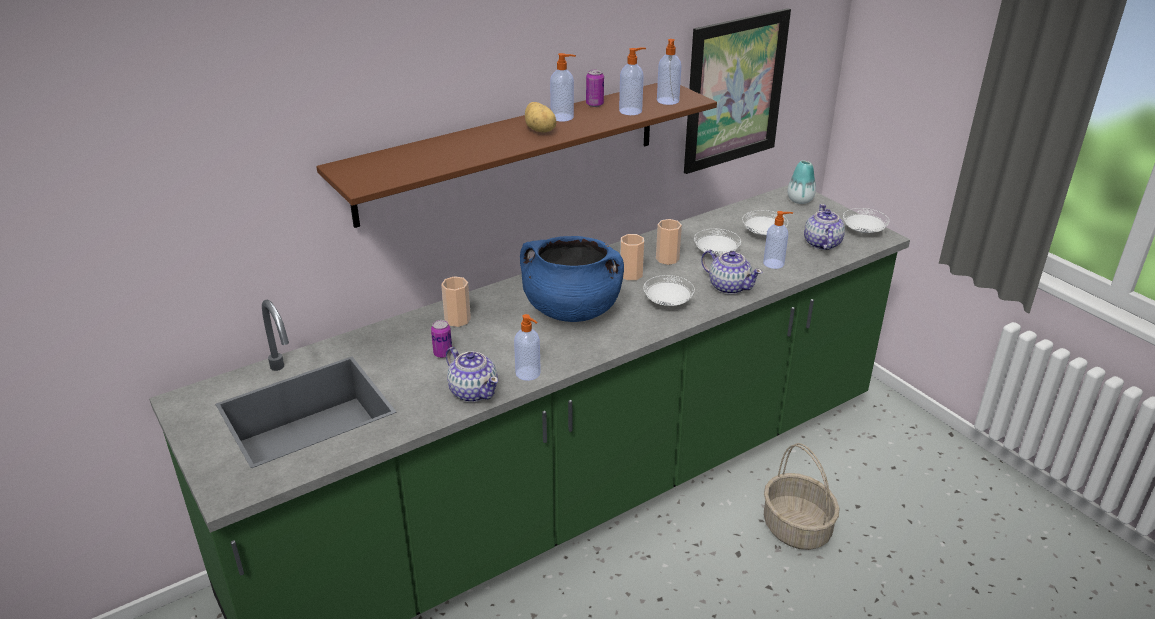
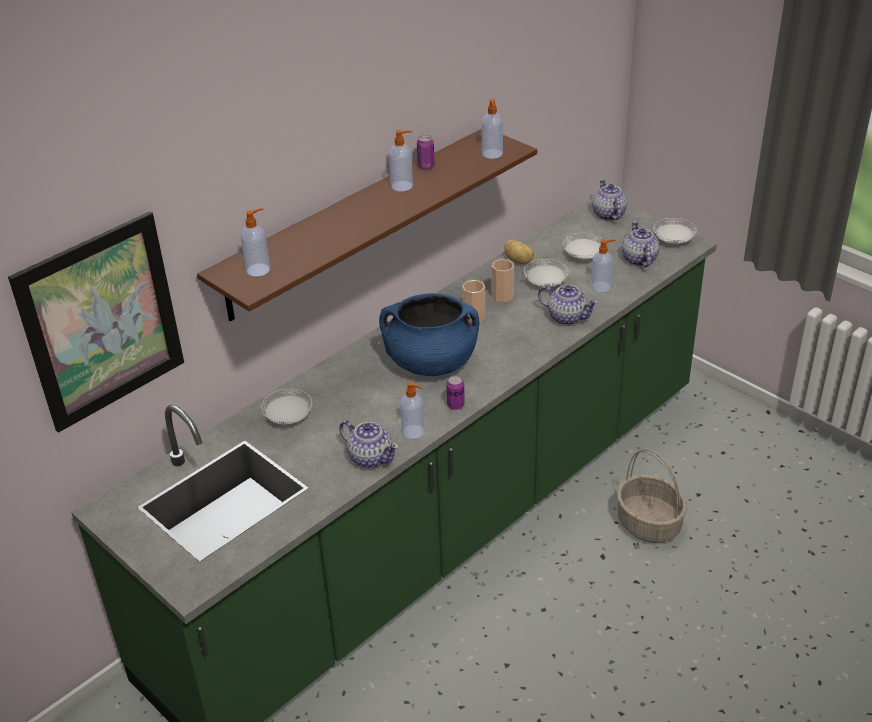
camera: 10 degrees left, 5 degrees up
can [431,320,452,358] -> can moved to [446,376,465,410]
cup [441,276,471,327] -> none
potato [525,102,556,132] -> potato moved to [504,240,534,264]
soap dispenser [619,47,646,115] -> soap dispenser moved to [241,208,270,276]
white plate [643,275,695,306] -> white plate moved to [261,389,312,424]
picture [684,8,791,174] -> picture moved to [8,211,184,433]
vase [787,161,816,204] -> teapot [592,179,627,220]

